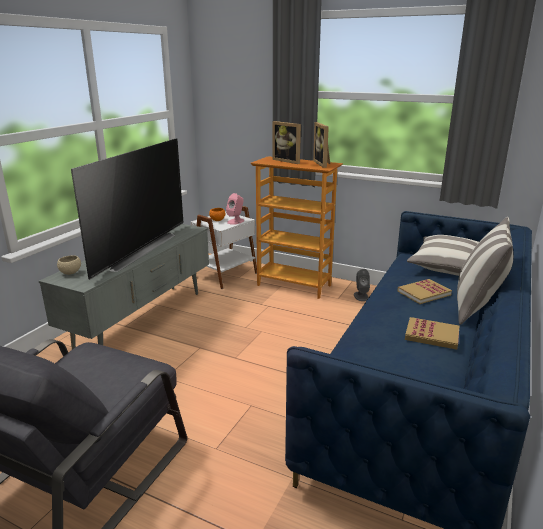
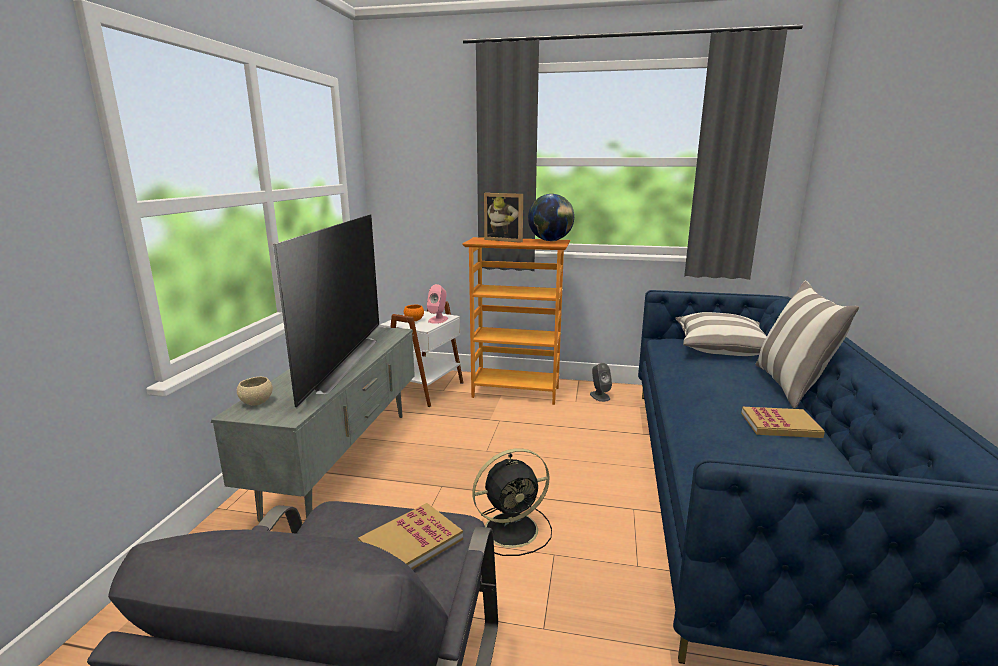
camera: 15 degrees left, 5 degrees down
picture frame [313,122,330,168] -> globe [528,194,574,241]
book [397,279,452,304] -> book moved to [358,503,463,570]
none -> black fan [472,448,552,556]

